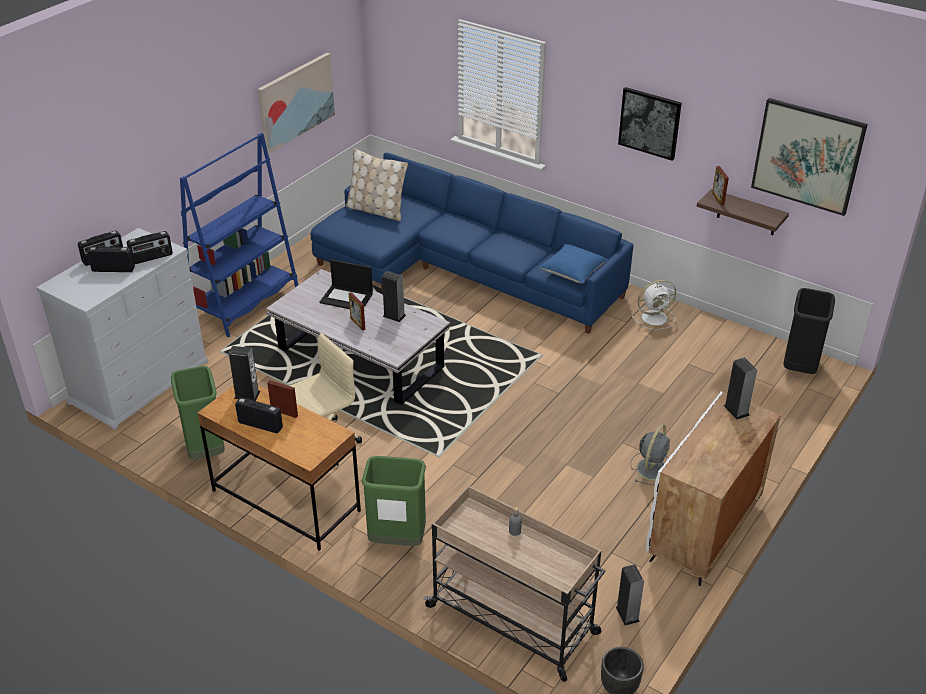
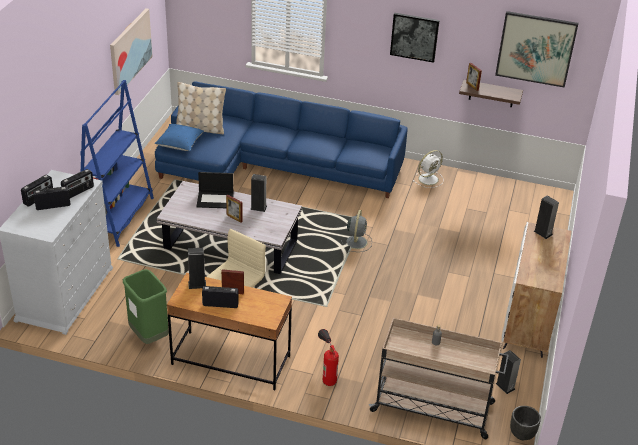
camera: 20 degrees left, 0 degrees up
green trash can [362,456,426,546] -> fire extinguisher [318,329,339,386]
blue pillow [539,244,608,284] -> blue pillow moved to [155,124,204,151]
grey fan [631,424,670,485] -> grey fan moved to [341,210,372,252]
black trash can [784,288,835,374] -> none

